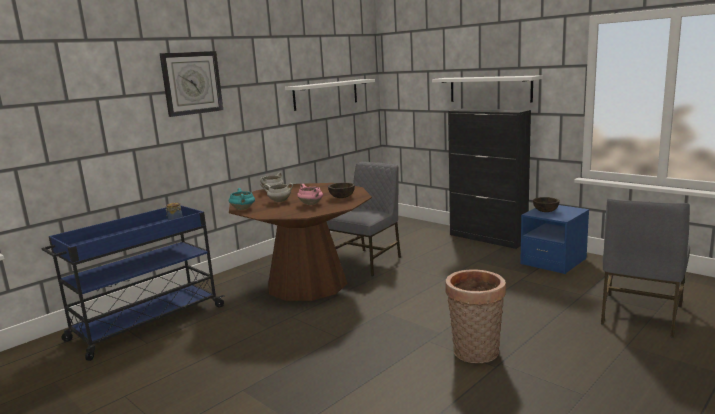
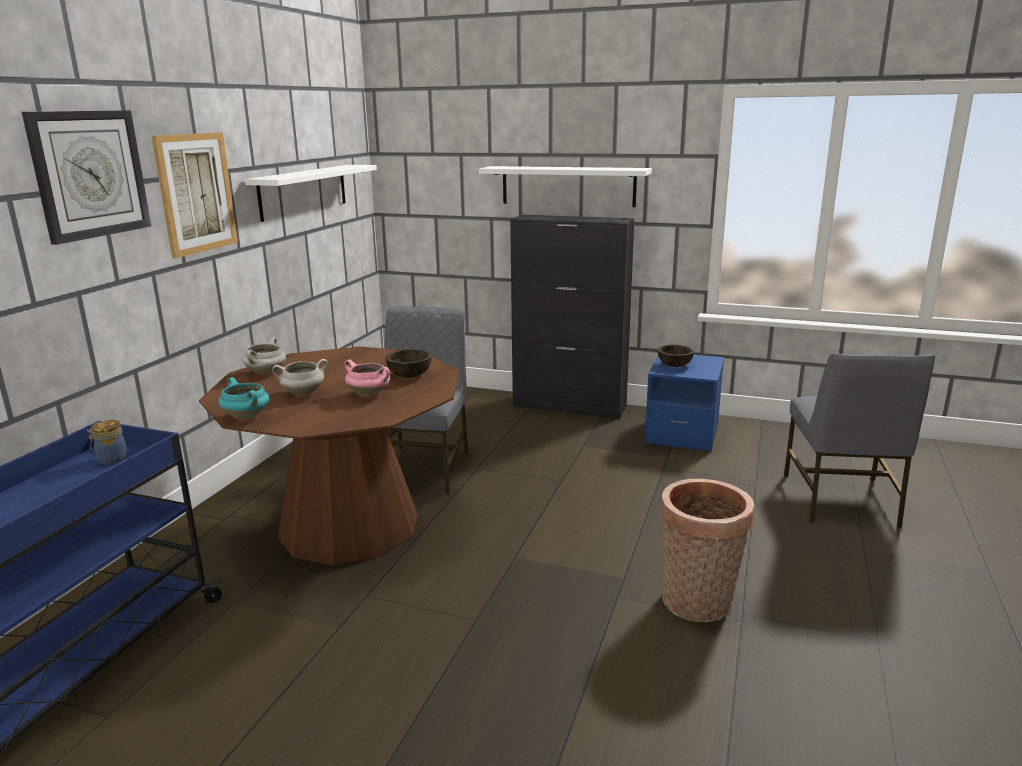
camera: 25 degrees left, 5 degrees up
none -> picture [152,132,238,258]

